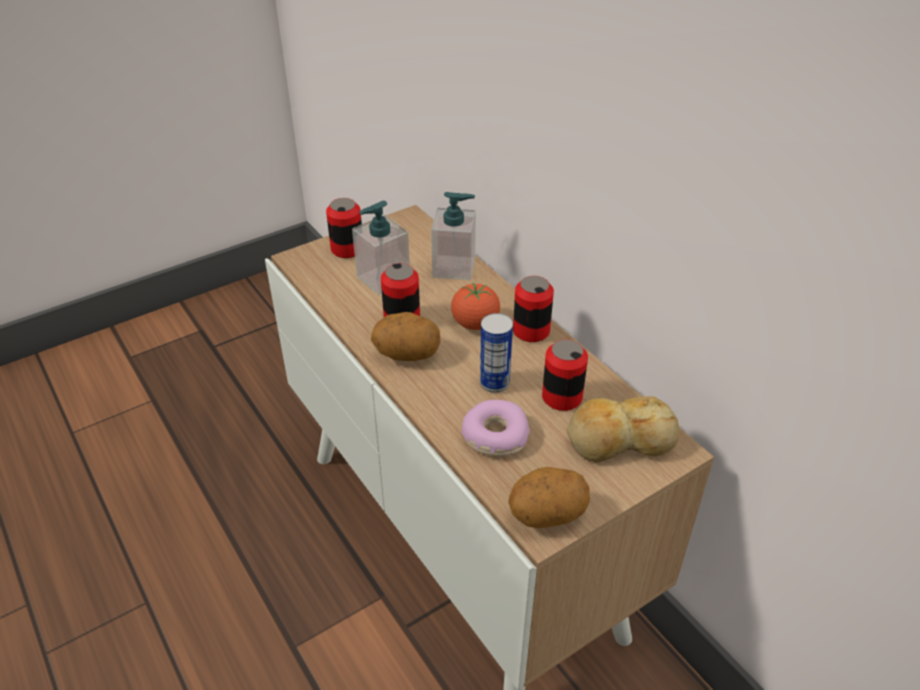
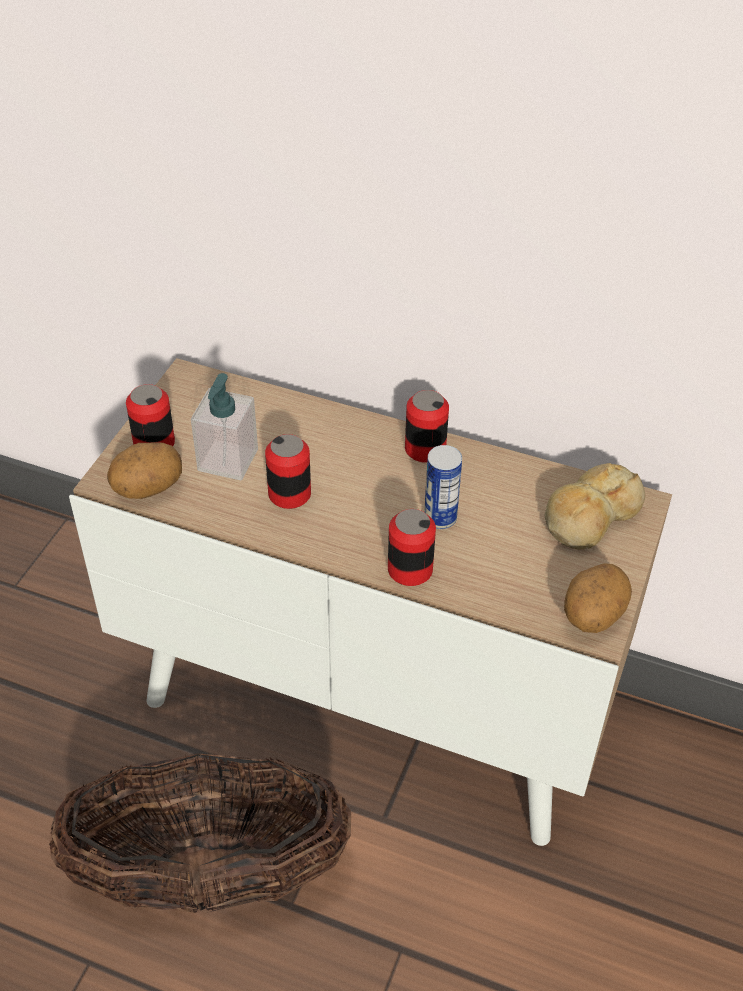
camera: 35 degrees left, 5 degrees up
potato [371,312,440,361] -> potato moved to [107,442,182,499]
soap dispenser [431,192,476,280] -> none
tomato [451,282,500,330] -> none
donut [462,400,530,456] -> none
can [542,339,588,411] -> can moved to [388,509,436,586]
none -> basket [49,754,351,913]

